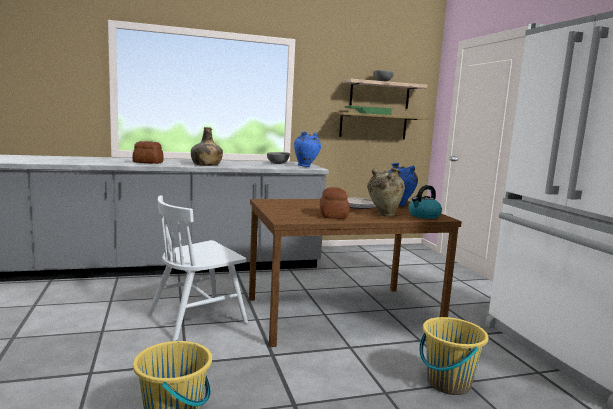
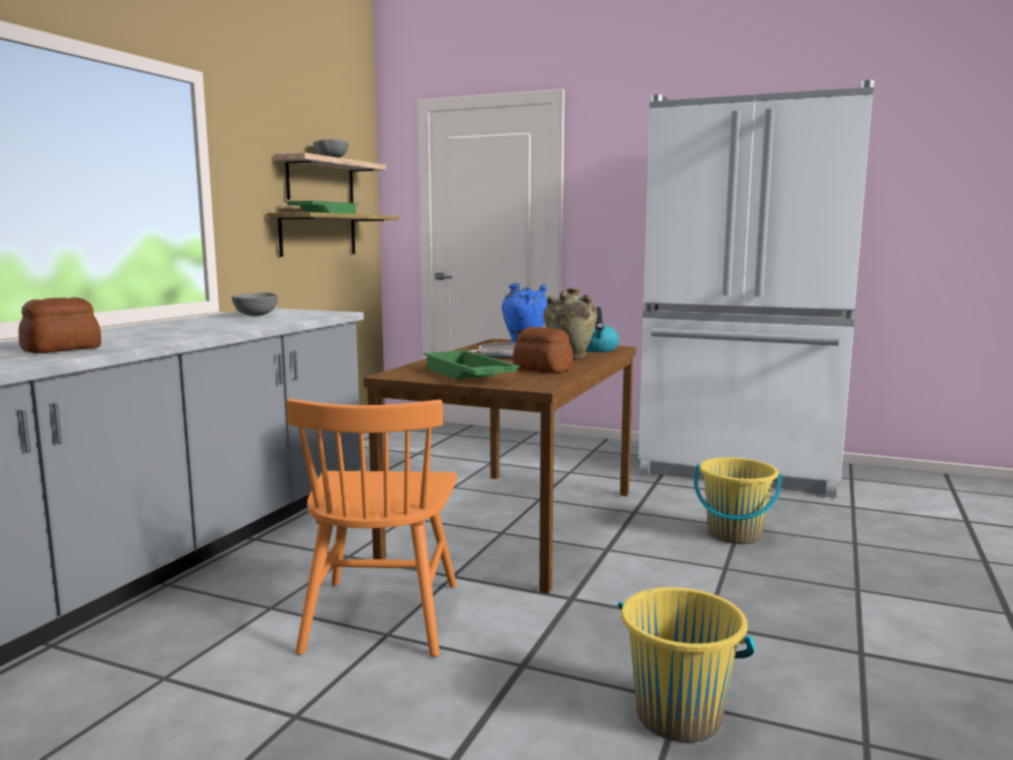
camera: 50 degrees left, 0 degrees up
white chair [148,196,248,341] -> orange chair [286,398,457,657]
green bottle [191,127,223,166] -> none
blue vase [294,132,321,167] -> none
none -> green tray [424,350,520,380]

